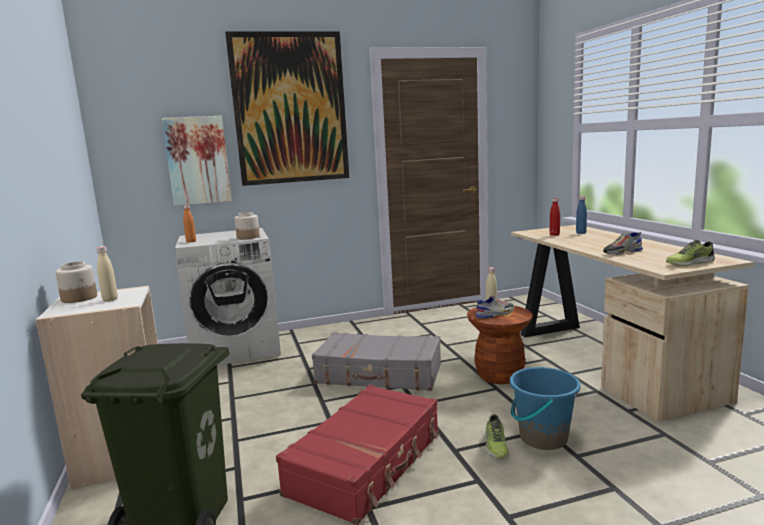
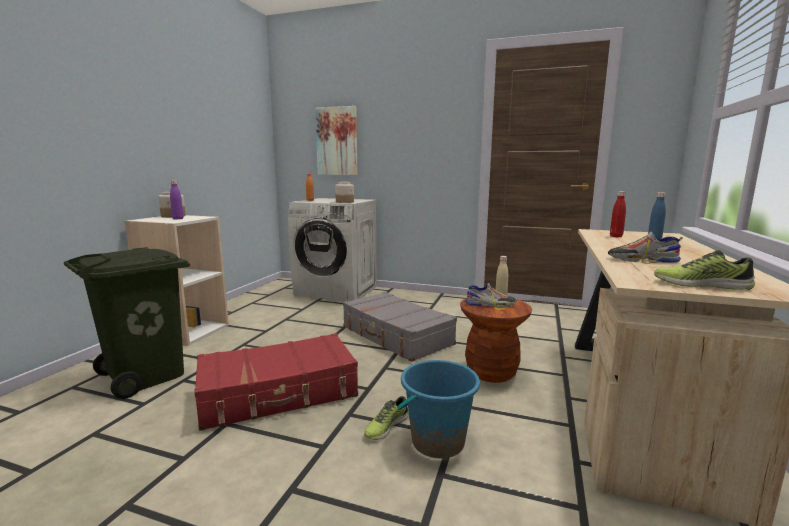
camera: 35 degrees right, 0 degrees up
beige bottle [97,246,118,302] -> purple bottle [170,180,183,220]
picture [225,31,349,186] -> none

